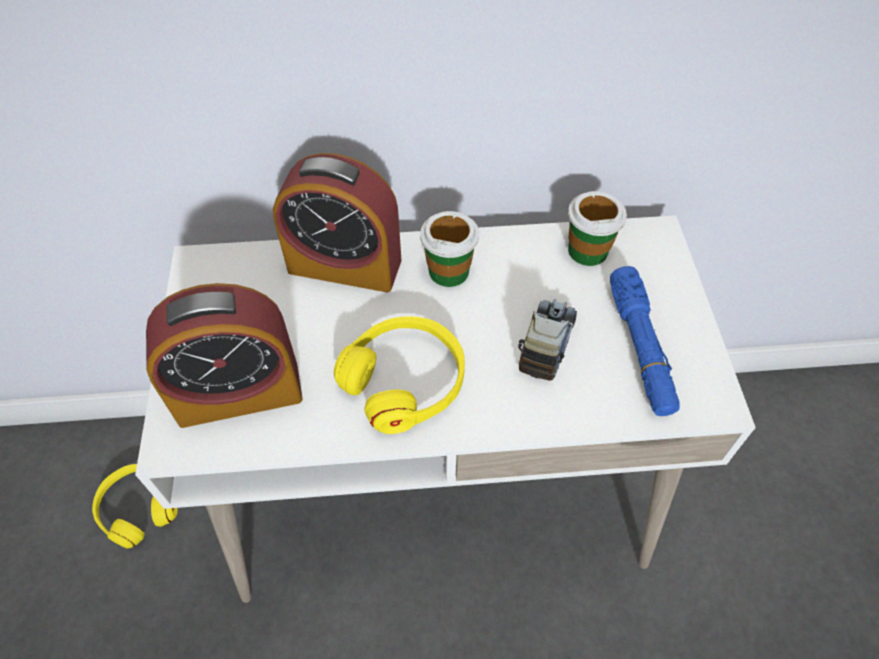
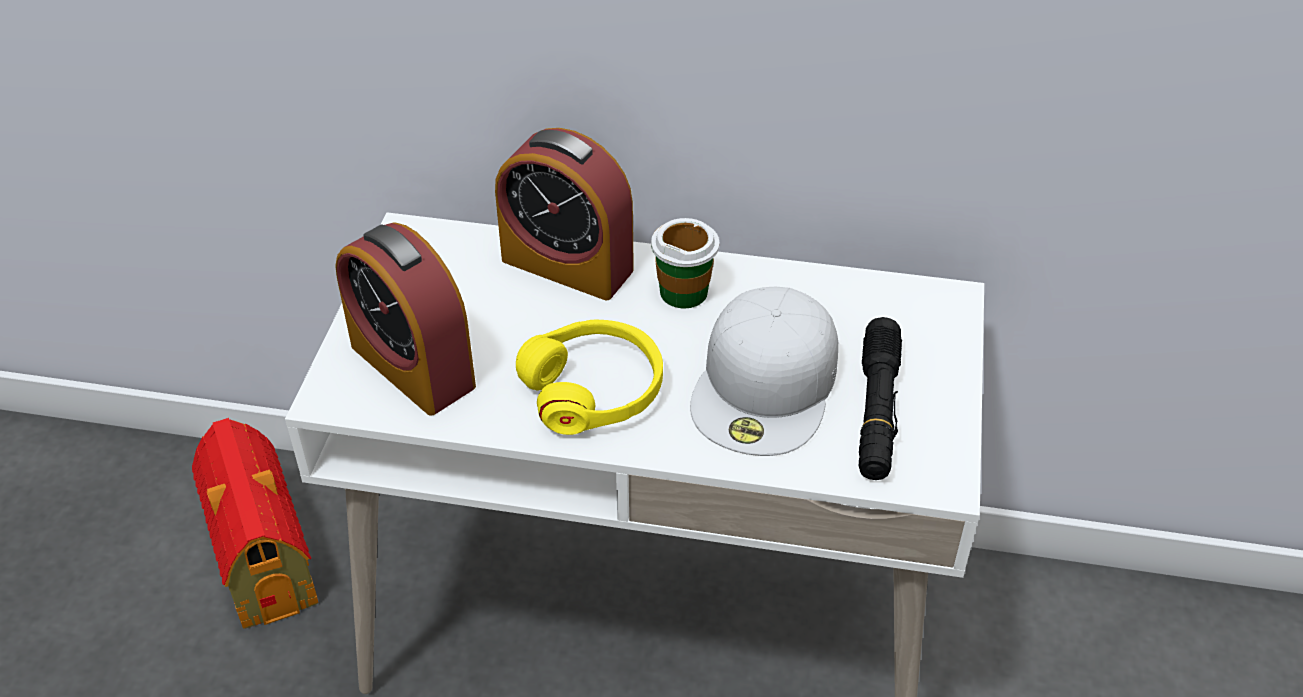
camera: 15 degrees right, 10 degrees down
yellow headphones [92,464,178,549] -> toy house [192,418,318,629]
alarm clock [146,283,302,428] -> alarm clock turned 45 degrees clockwise [335,222,476,416]
toy truck [518,299,577,381] -> white cap [690,286,838,456]
cup [568,191,627,266] -> none
blue flashlight [610,266,680,416] -> black flashlight [859,317,902,480]

